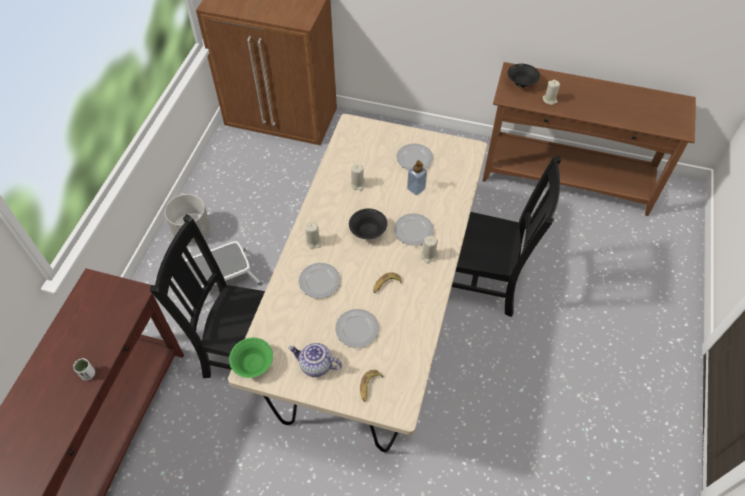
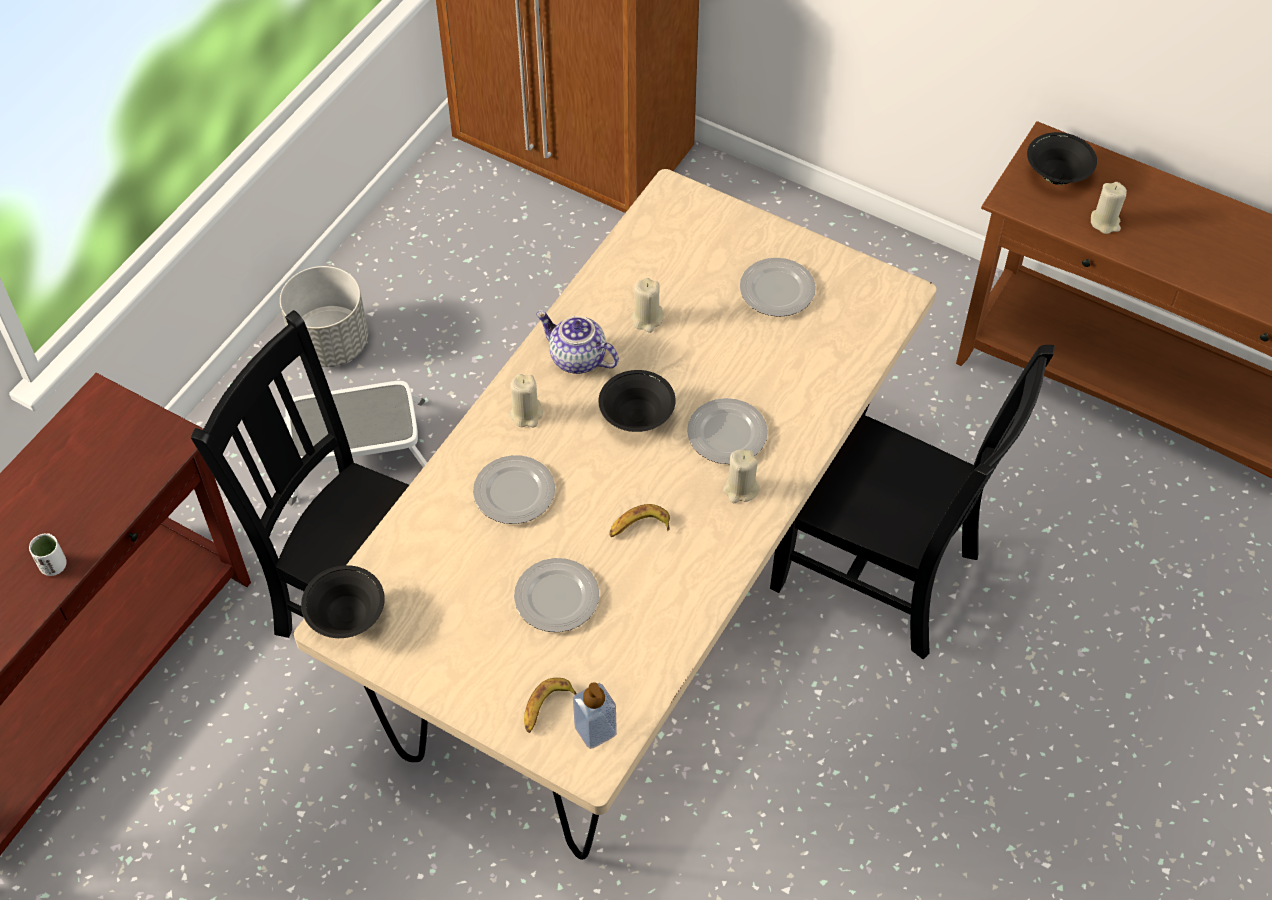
camera: 15 degrees right, 0 degrees up
green bowl [229,338,273,378] -> black bowl [301,565,385,638]
teapot [288,343,342,377] -> teapot moved to [536,311,619,374]
soap dispenser [407,160,427,195] -> soap dispenser moved to [573,682,617,749]

